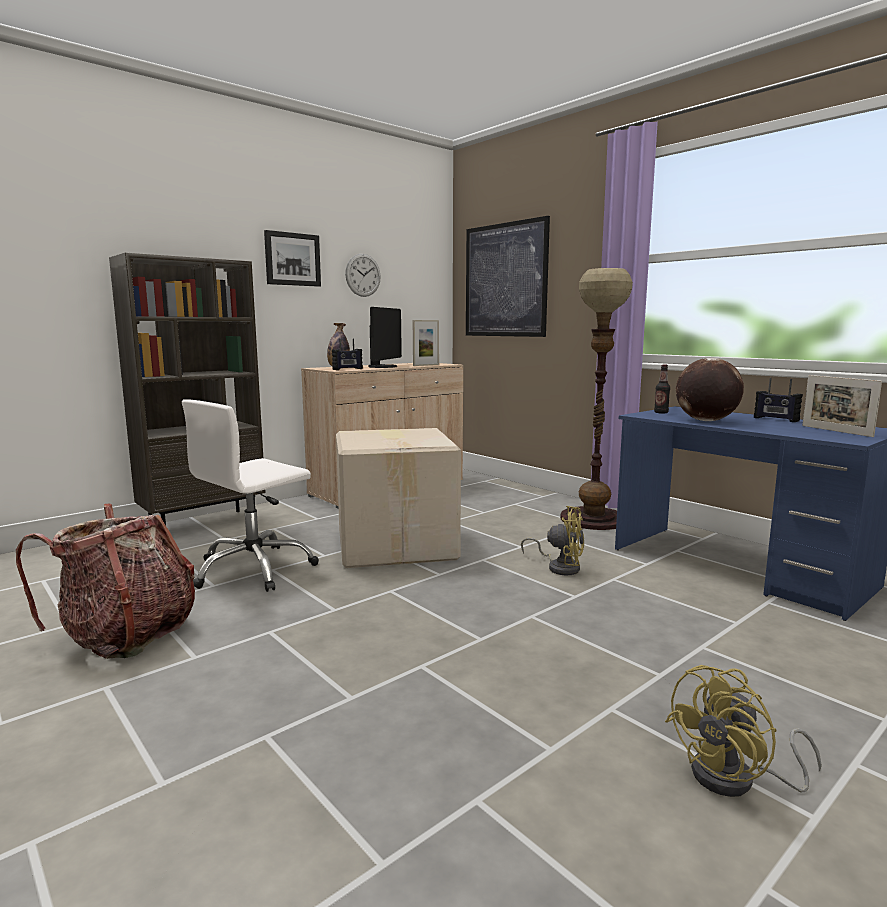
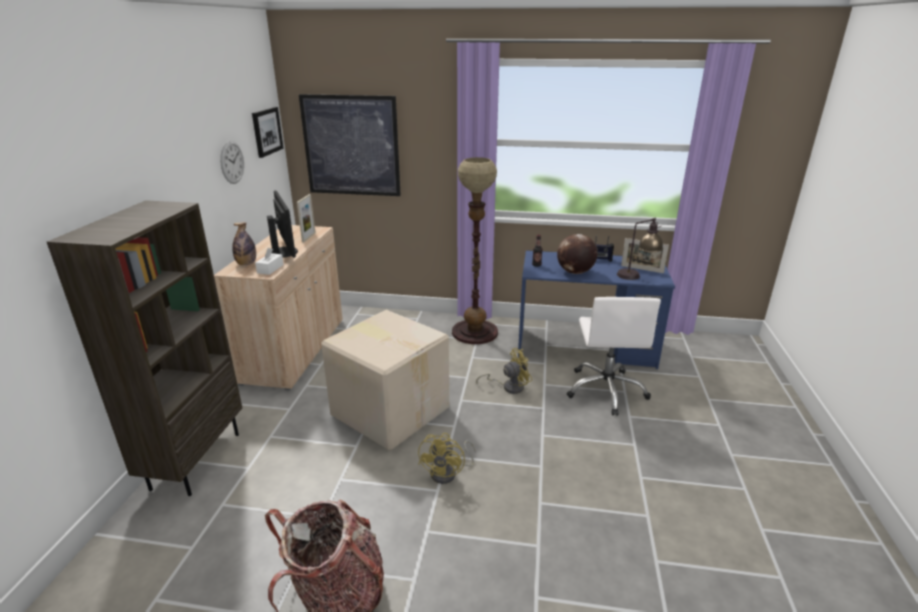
camera: 40 degrees left, 15 degrees up
white office chair [182,399,319,592] -> white office chair moved to [567,297,661,416]
picture [264,230,321,287] -> picture moved to [252,107,284,158]
radio [332,338,363,370] -> white tissue box [255,248,284,275]
yellow fan [665,665,822,797] -> yellow fan moved to [418,433,476,484]
none -> table lamp [617,218,663,280]

